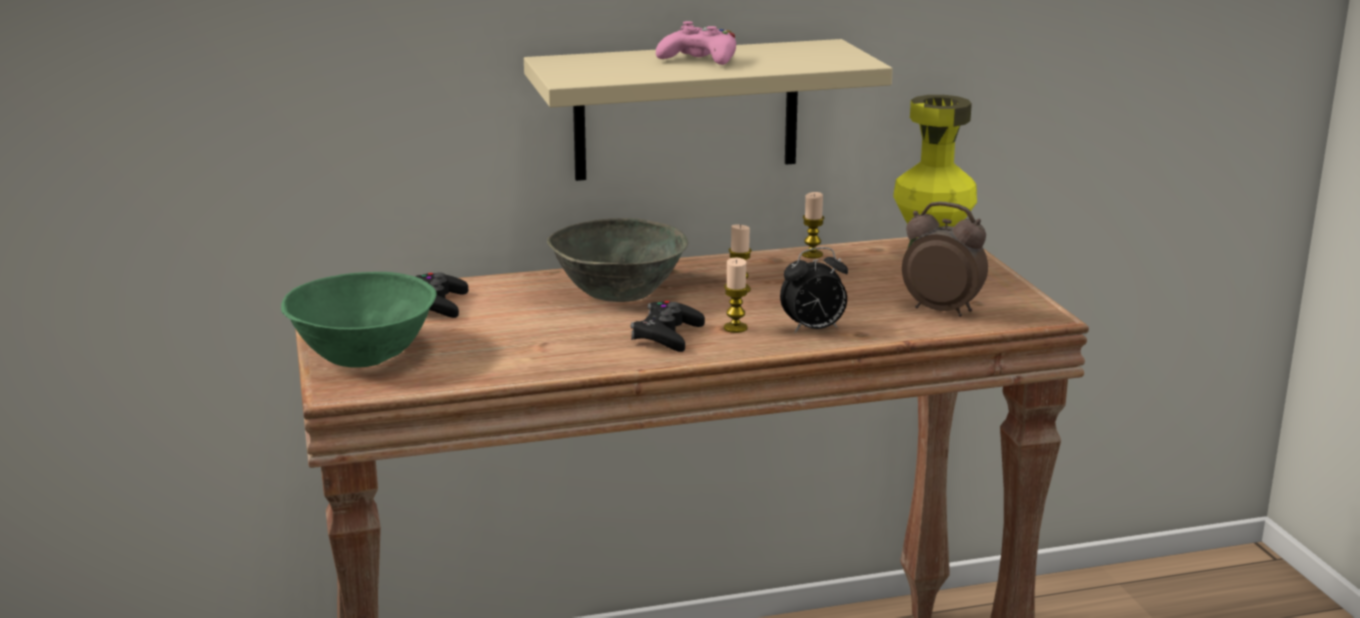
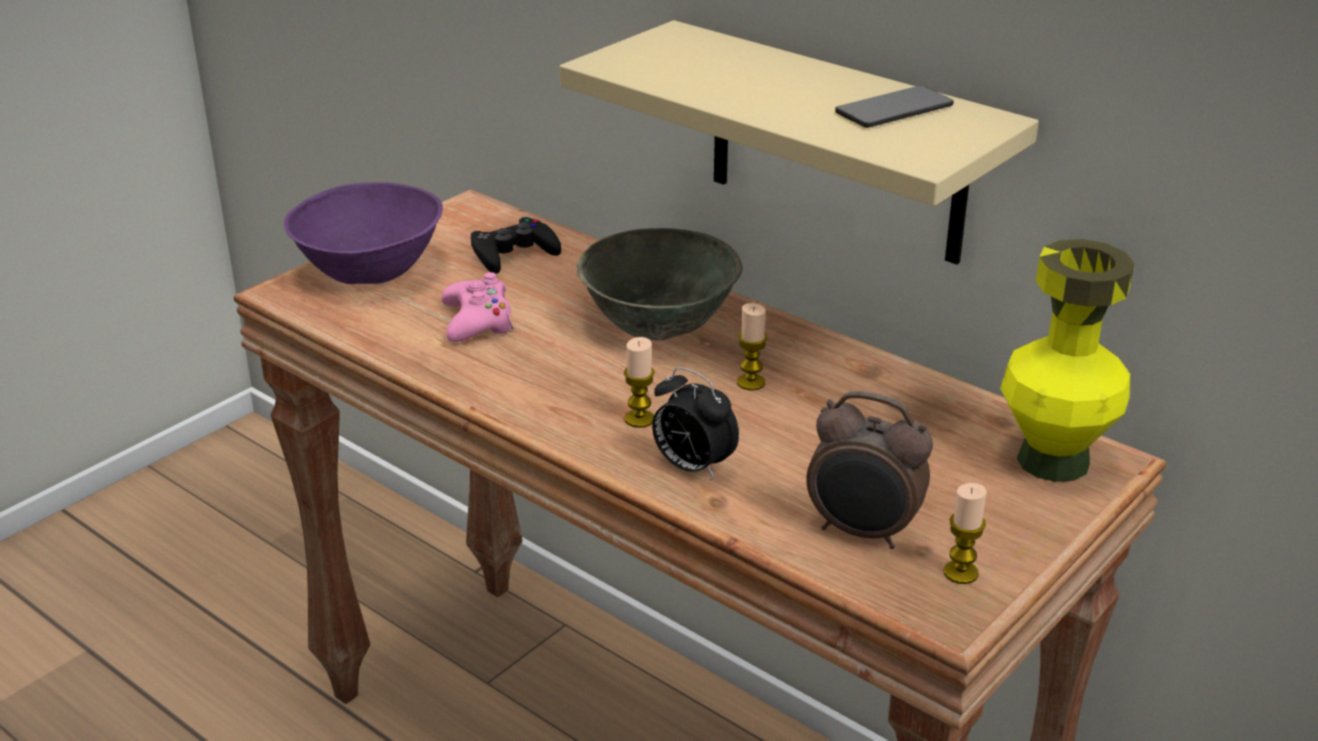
camera: 55 degrees right, 10 degrees up
green bowl [281,272,437,368] -> purple bowl [284,182,443,284]
black game controller [631,301,705,352] -> none
pink game controller [656,21,736,65] -> pink game controller moved to [441,272,514,342]
candle [802,192,825,259] -> candle moved to [943,483,987,584]
alarm clock [902,202,988,317] -> alarm clock turned 120 degrees clockwise [806,391,933,549]
none -> phone [835,86,954,128]

